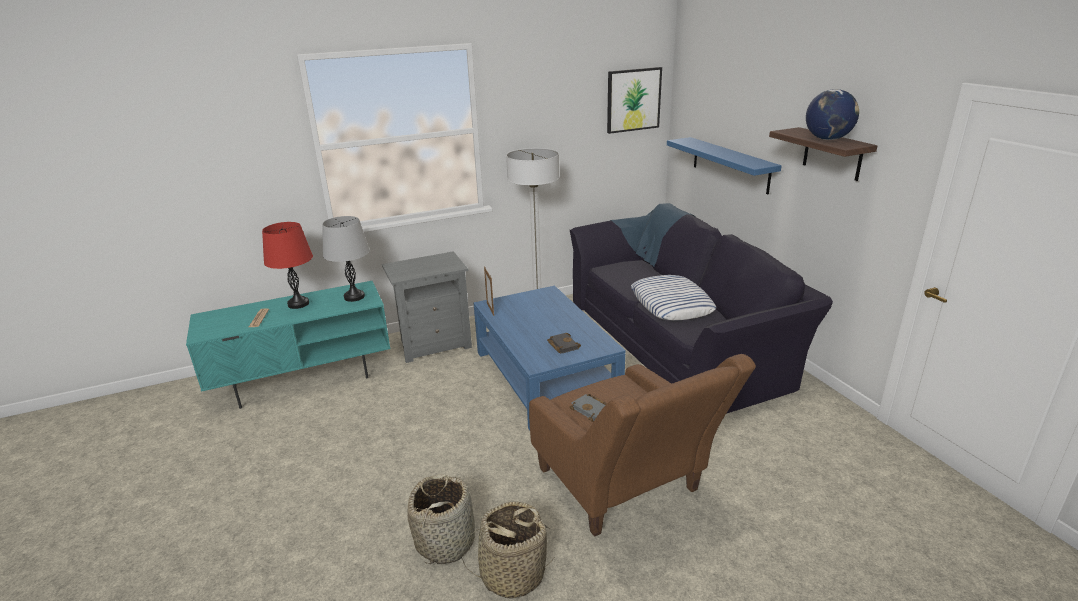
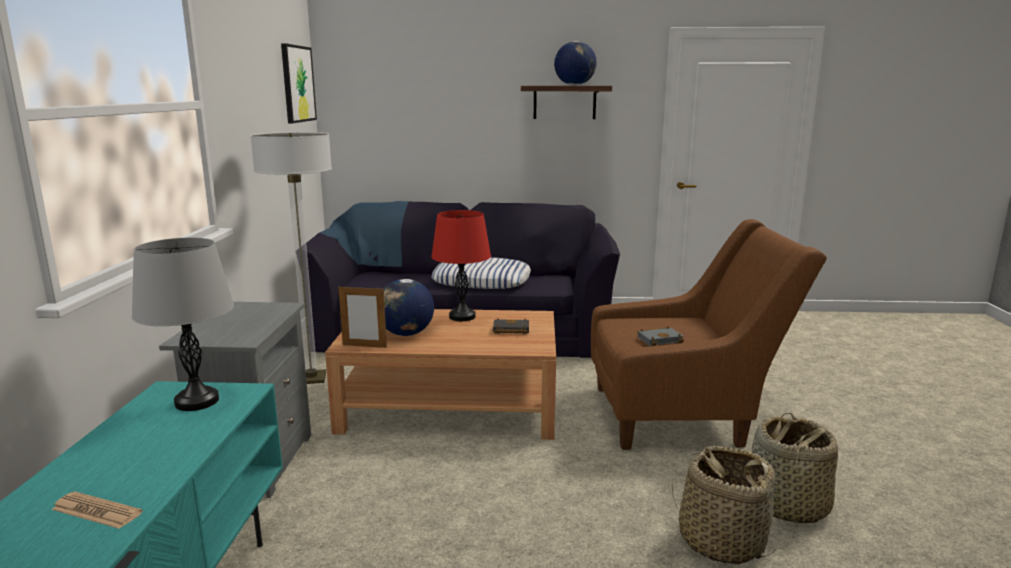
camera: 65 degrees left, 10 degrees down
red table lamp [262,222,313,309] -> red table lamp moved to [431,210,491,321]
blue coffee table [473,285,626,430] -> brown coffee table [325,309,556,440]
blue shelf [667,137,782,195] -> none
none -> globe [384,279,434,336]

